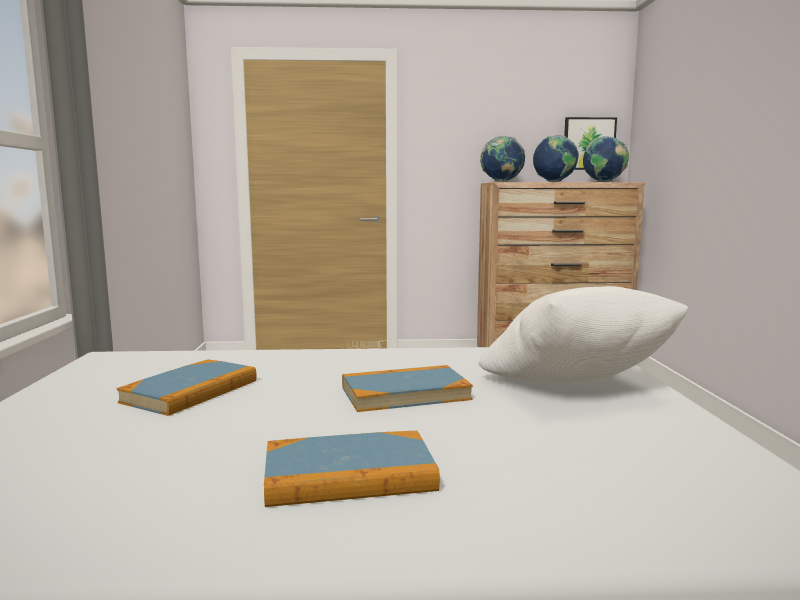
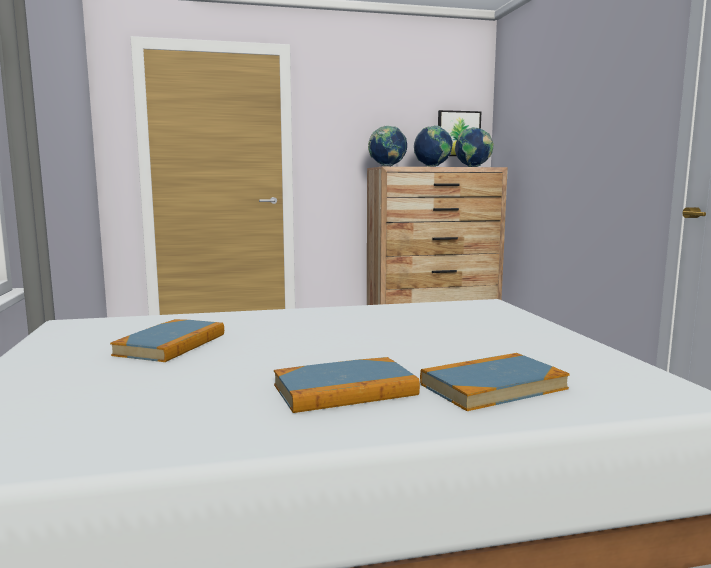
camera: 10 degrees left, 0 degrees up
book [342,365,473,412] -> book moved to [420,353,570,411]
white pillow [478,286,689,384] -> none

